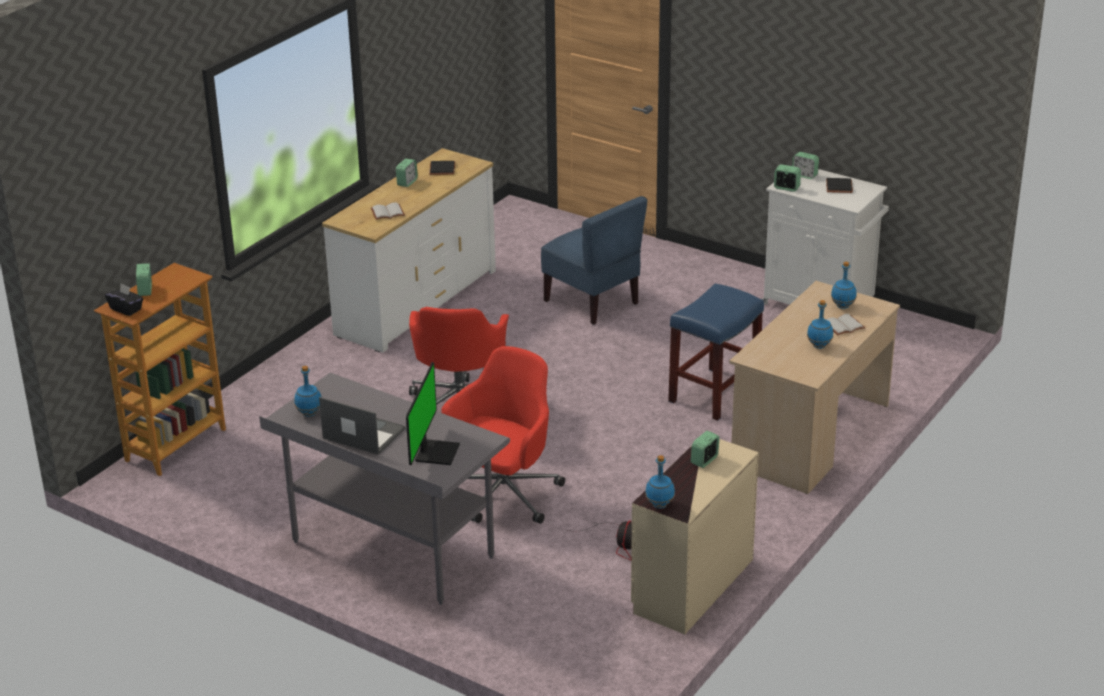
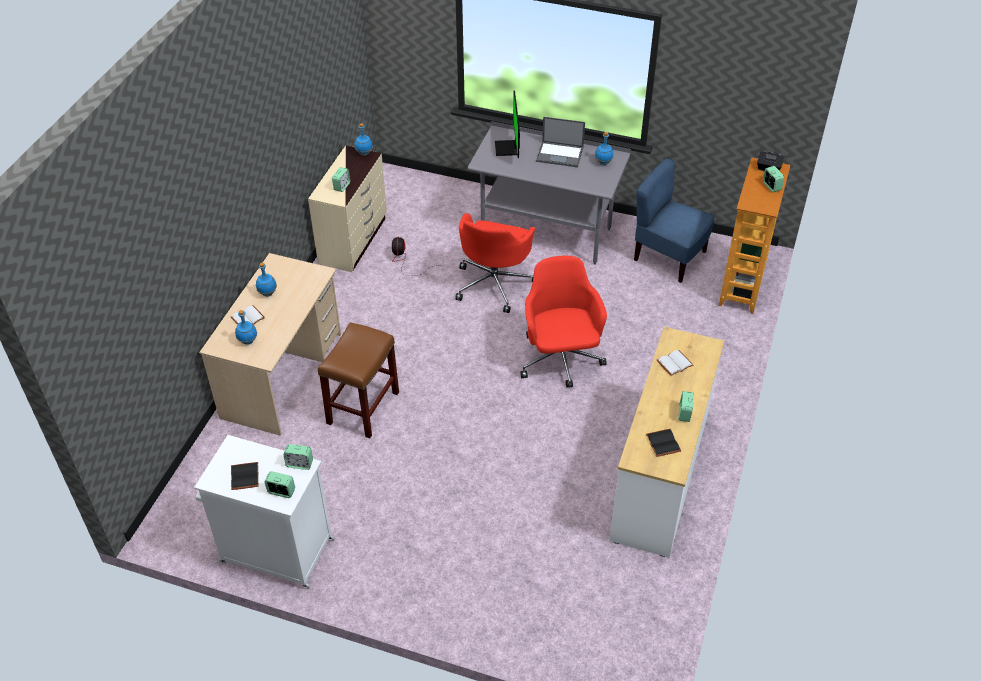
camera: 165 degrees right, 15 degrees up
blue chair [541,196,647,325] -> blue chair moved to [634,158,715,283]
blue stool [668,283,764,421] -> brown stool [318,322,399,438]

